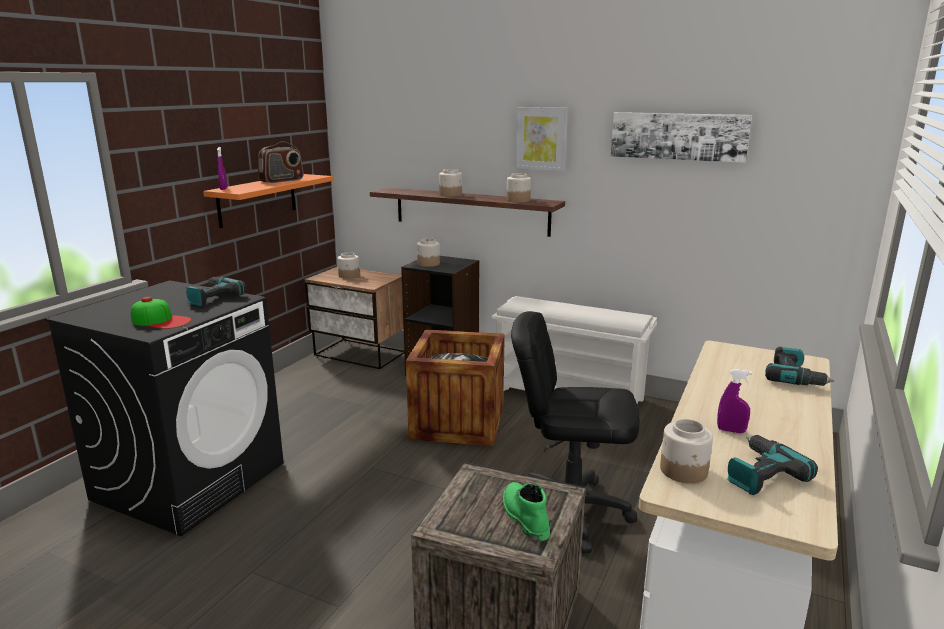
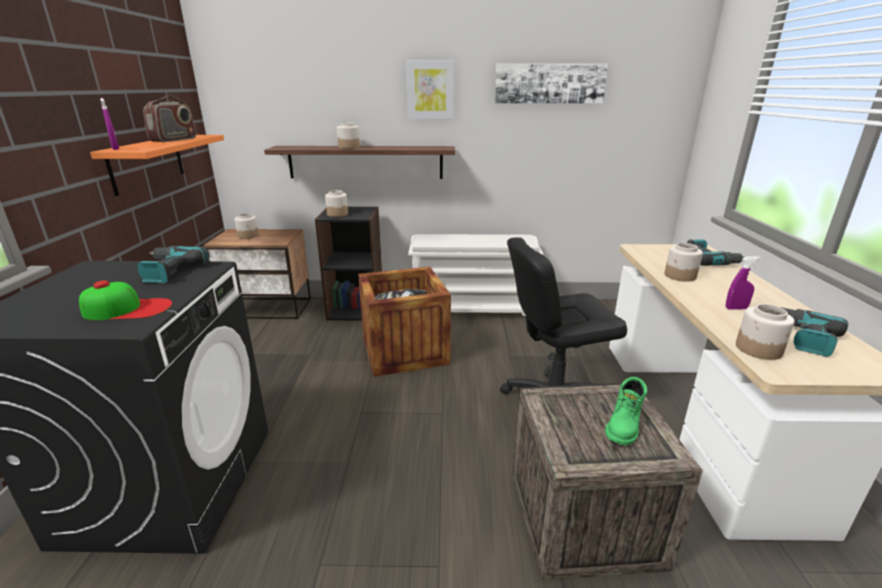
camera: 25 degrees left, 5 degrees up
green boot [503,482,550,541] -> green boot turned 105 degrees counterclockwise [605,377,647,445]
jar [507,173,531,203] -> jar moved to [665,243,703,282]

